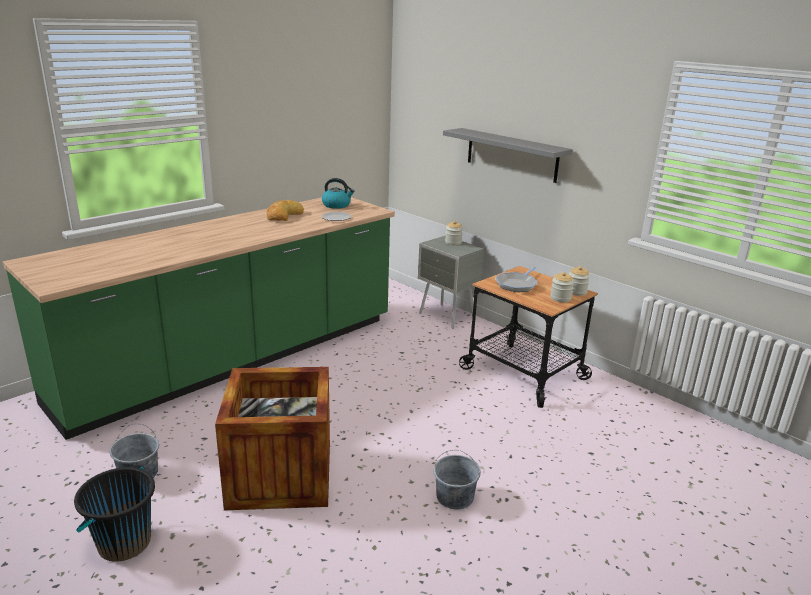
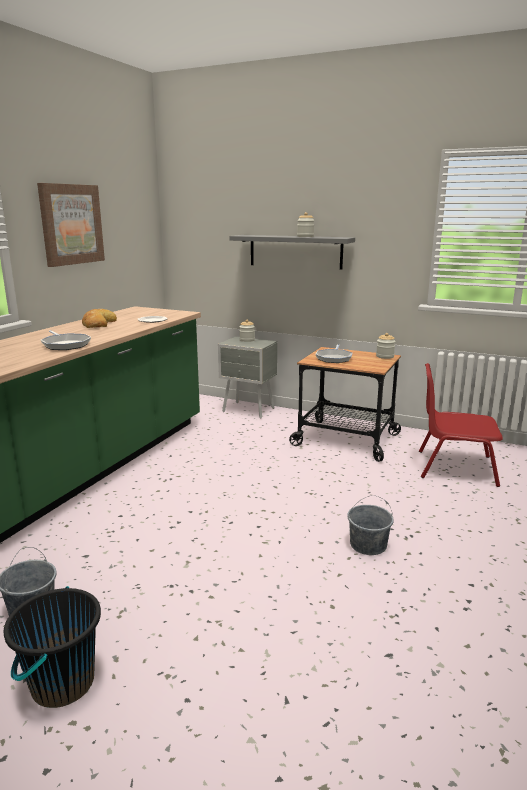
camera: 20 degrees left, 5 degrees down
crate [215,367,330,510] -> none
kettle [322,178,355,209] -> none
jar [550,272,574,302] -> jar moved to [297,212,314,237]
none -> picture [37,183,105,267]
none -> frying pan [41,330,91,350]
none -> red chair [419,363,503,487]

